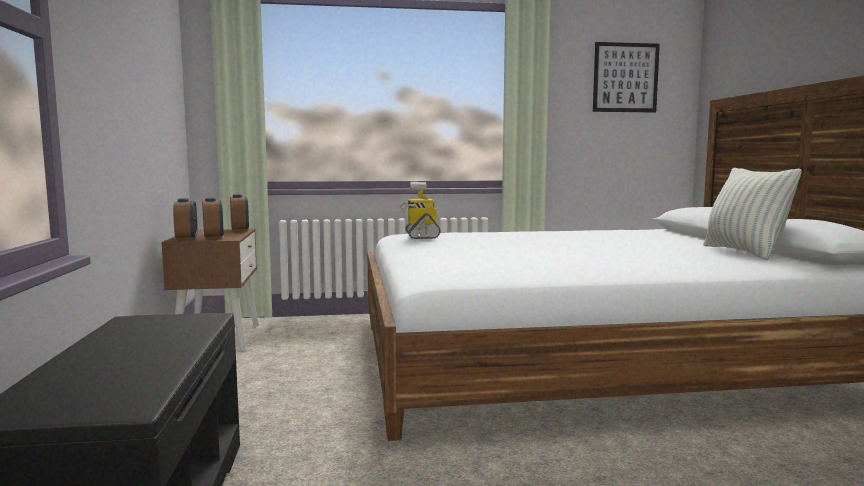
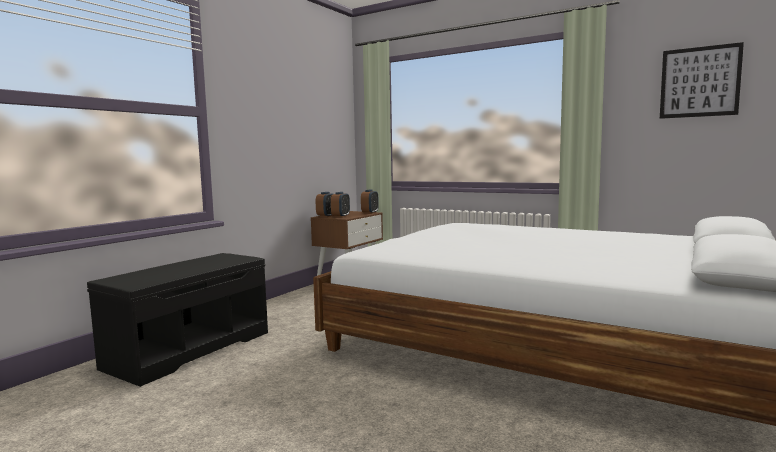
camera: 40 degrees right, 0 degrees up
toy robot [400,182,440,239] -> none
pillow [703,168,802,260] -> none

